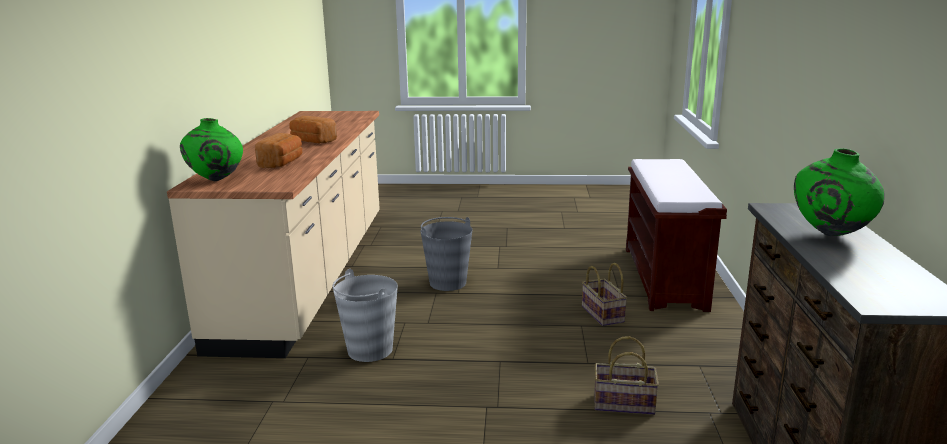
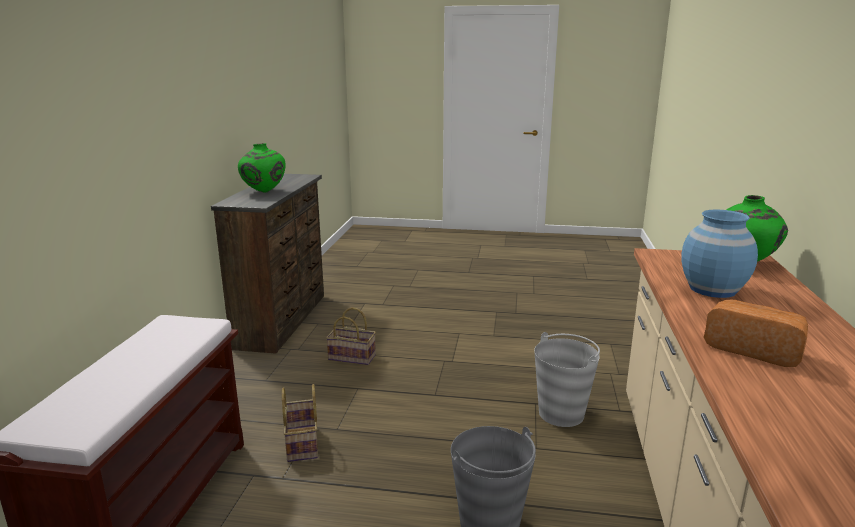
camera: 175 degrees left, 0 degrees up
bread [255,133,302,168] -> blue vase [681,210,758,298]

